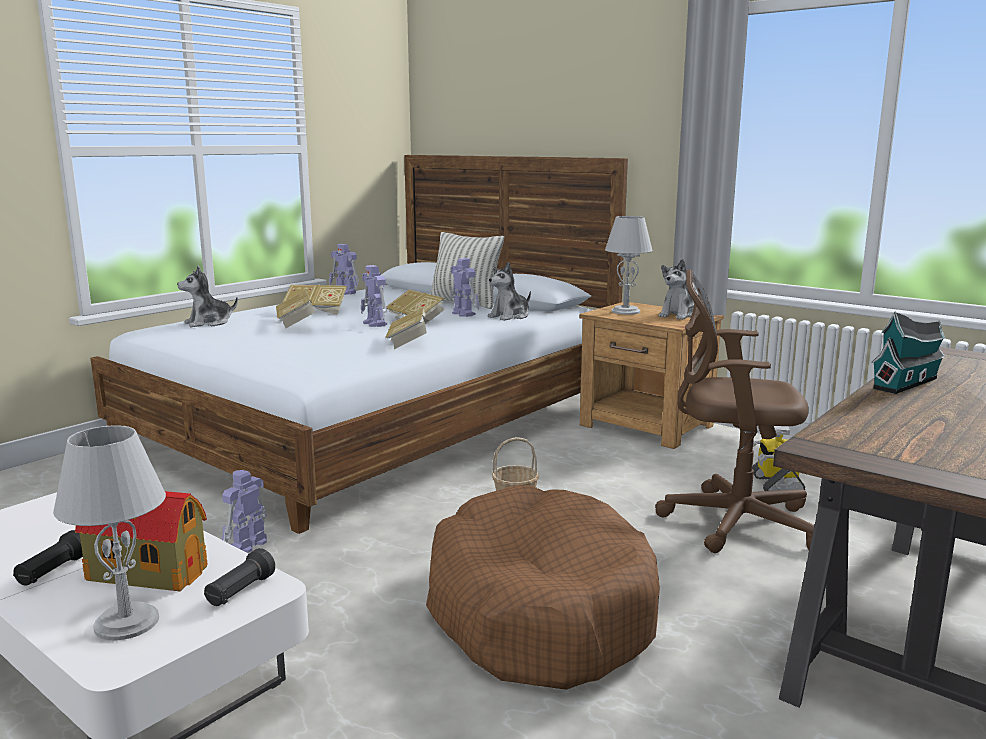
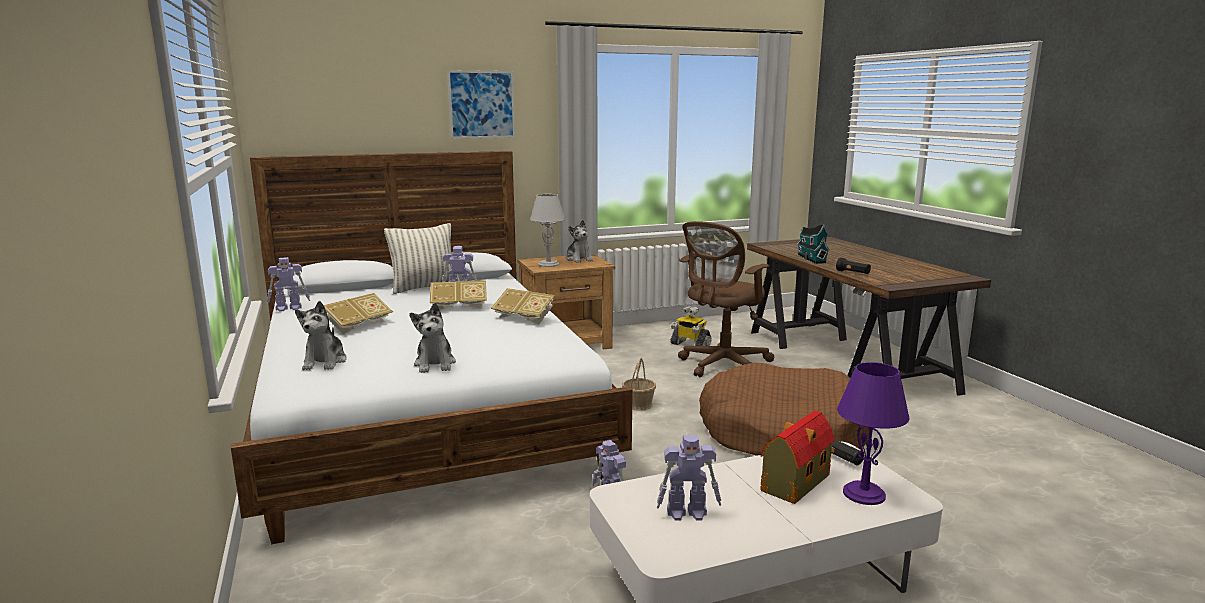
camera: 60 degrees left, 0 degrees up
black flashlight [13,530,83,586] -> black flashlight moved to [836,258,871,274]
grey table lamp [53,426,166,640] -> purple table lamp [837,362,910,505]
book [276,290,315,328] -> none
toy robot [361,265,387,327] -> toy robot moved to [657,435,721,521]
plush toy [488,262,531,321] -> plush toy moved to [409,303,456,373]
none -> picture [447,70,515,139]

